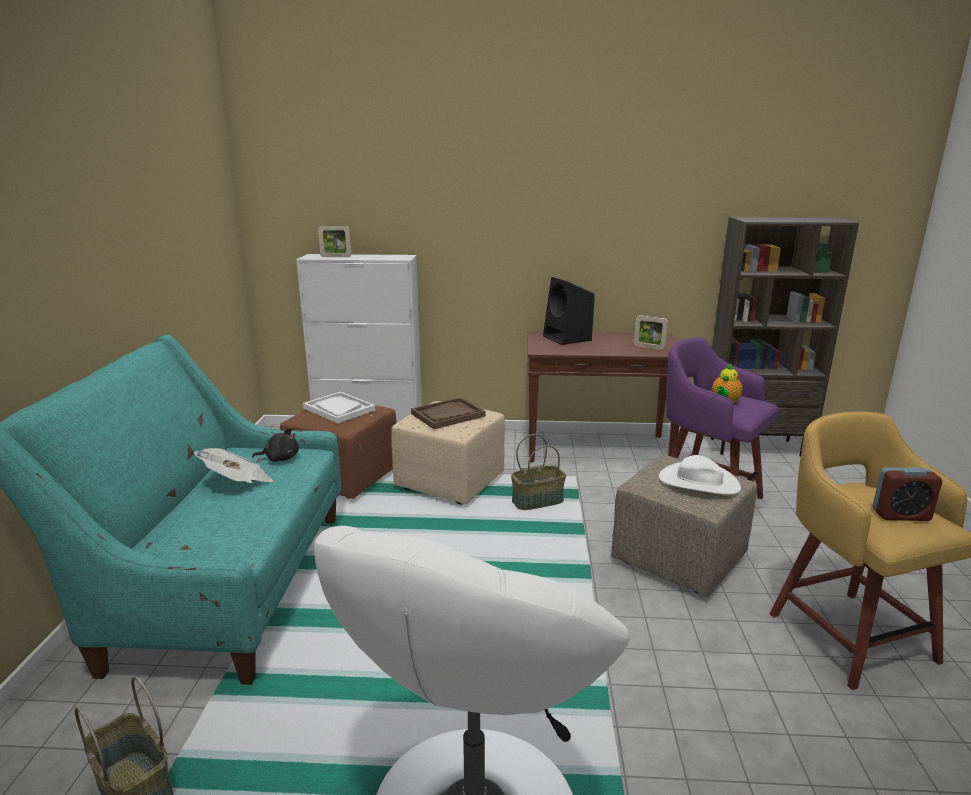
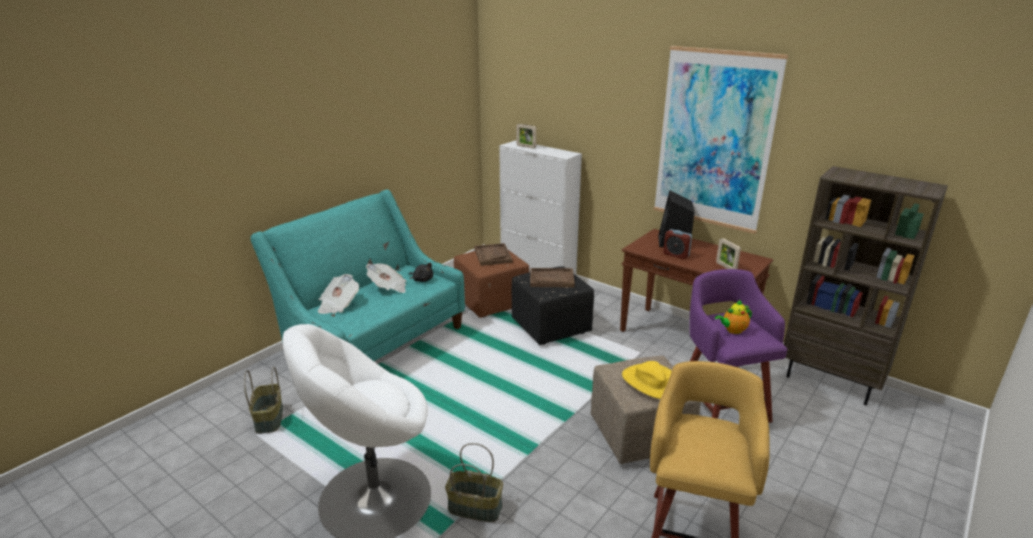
camera: 35 degrees right, 5 degrees up
white tray [303,391,375,424] -> brown tray [474,243,513,266]
beige ottoman [391,401,505,505] -> black ottoman [512,266,594,345]
basket [511,434,566,510] -> basket moved to [445,443,503,522]
white hat [658,455,741,495] -> yellow hat [622,361,672,399]
alarm clock [872,467,942,521] -> alarm clock moved to [663,229,692,259]
none -> newspaper [318,274,359,314]
none -> picture [654,46,788,234]

